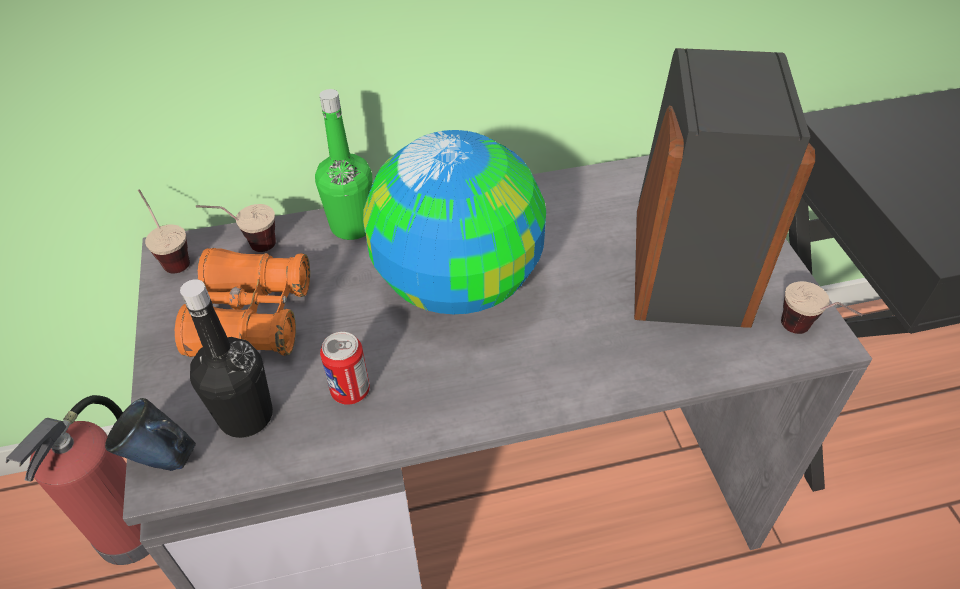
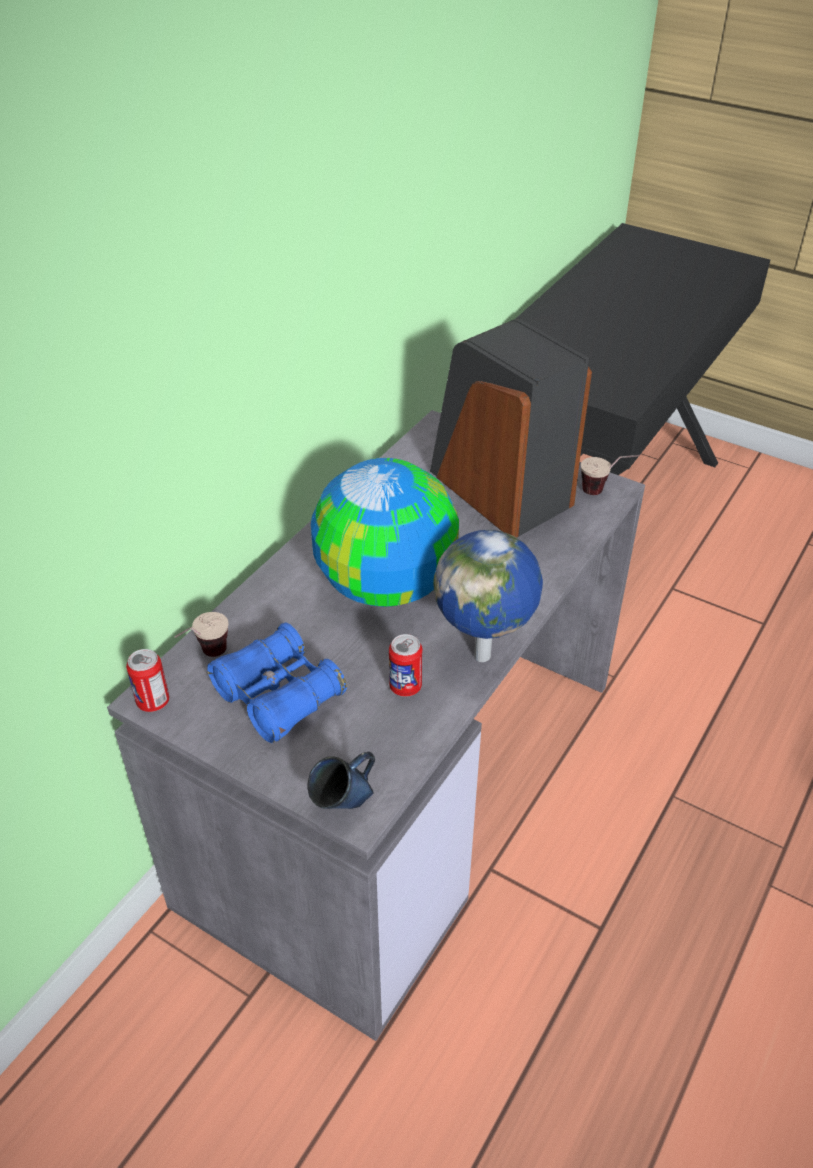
camera: 45 degrees left, 5 degrees down
fire extinguisher [6,395,149,565] -> none
cup [138,189,190,274] -> can [126,649,169,712]
orange binoculars [175,248,310,357] -> blue binoculars [207,623,347,743]
black bottle [180,279,273,438] -> none
green bottle [315,89,373,240] -> none
none -> globe [433,530,543,662]

